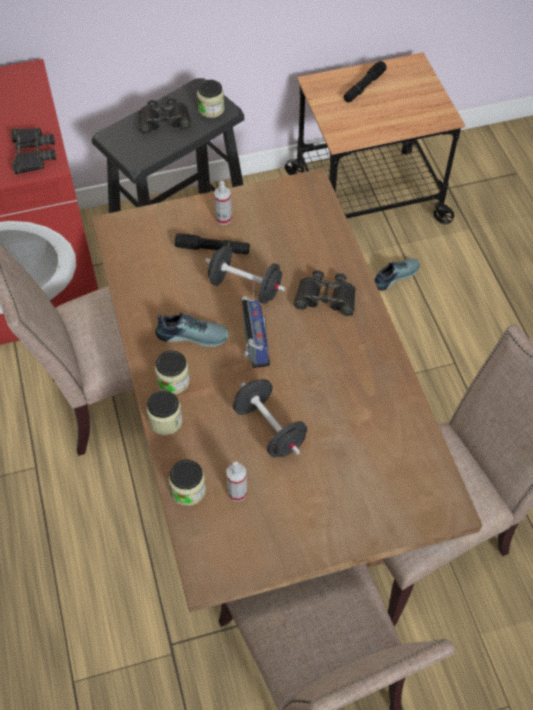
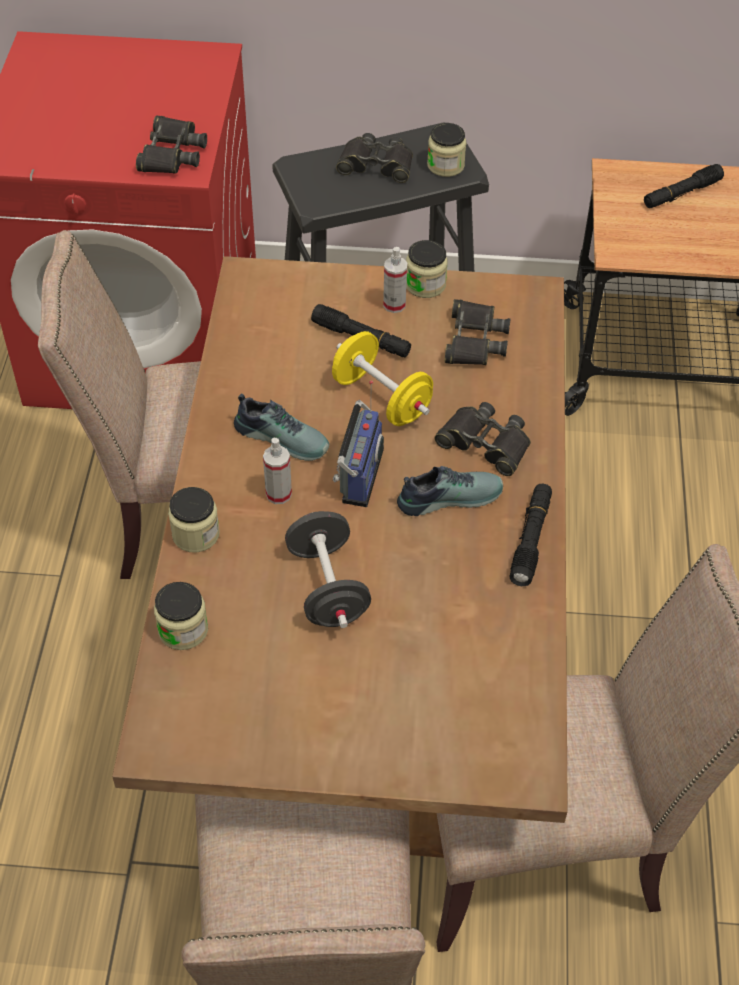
camera: 20 degrees right, 5 degrees down
jar [155,351,190,394] -> jar moved to [406,240,448,298]
black dumbbell [205,245,286,304] -> yellow dumbbell [332,331,433,426]
spray bottle [226,462,247,502] -> spray bottle moved to [263,438,292,504]
shoe [374,258,420,291] -> shoe moved to [397,466,503,516]
none -> black binoculars [444,299,511,365]
none -> black flashlight [509,484,552,586]

